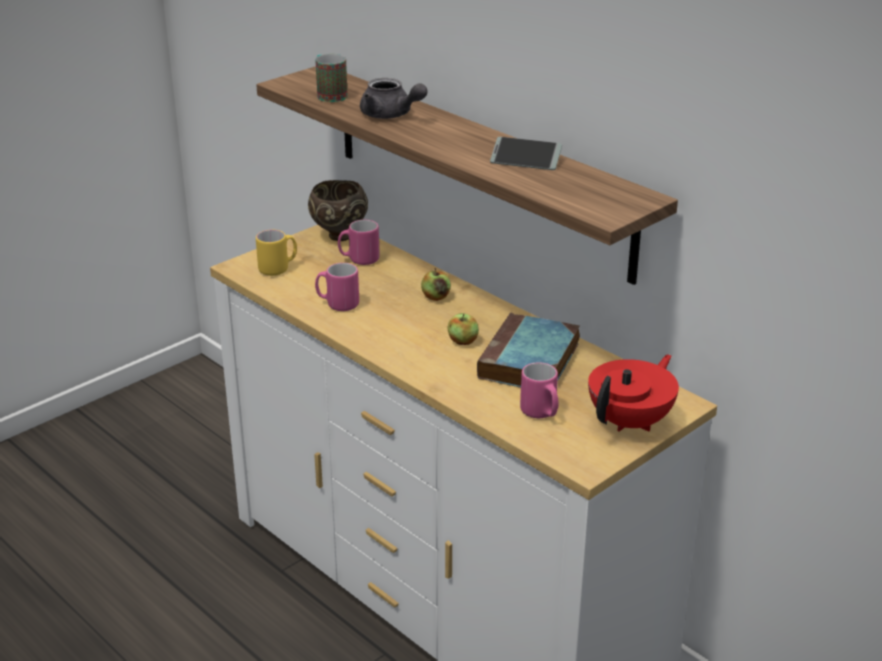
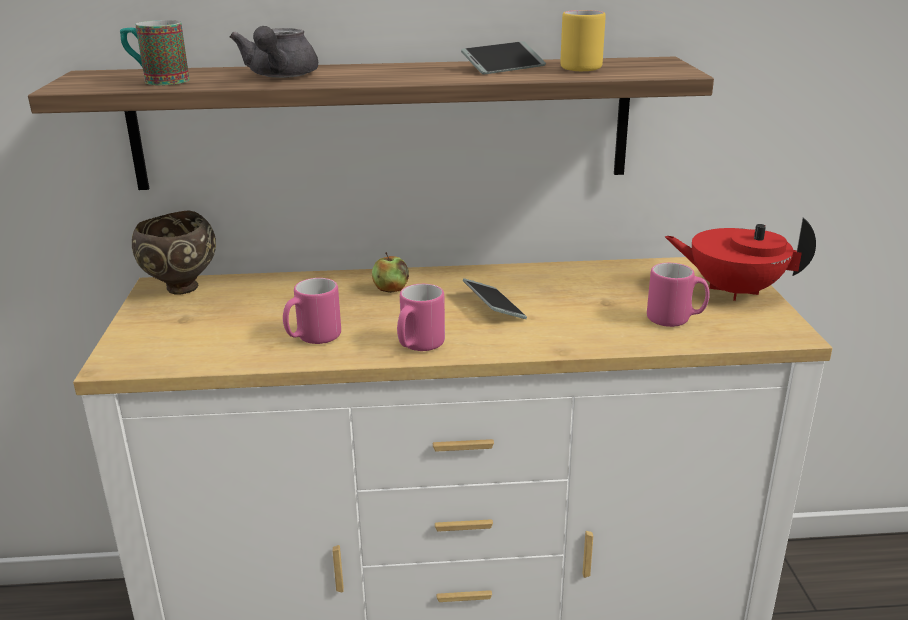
camera: 50 degrees left, 5 degrees down
yellow mug [256,230,297,276] -> yellow mug moved to [560,10,606,71]
pink mug [338,220,380,265] -> pink mug moved to [397,284,445,351]
grey teapot [360,78,428,119] -> grey teapot turned 105 degrees clockwise [229,26,318,78]
apple [447,313,479,345] -> phone [463,278,527,319]
book [477,313,580,388] -> none
red teapot [588,354,679,432] -> red teapot turned 60 degrees counterclockwise [664,217,816,301]

